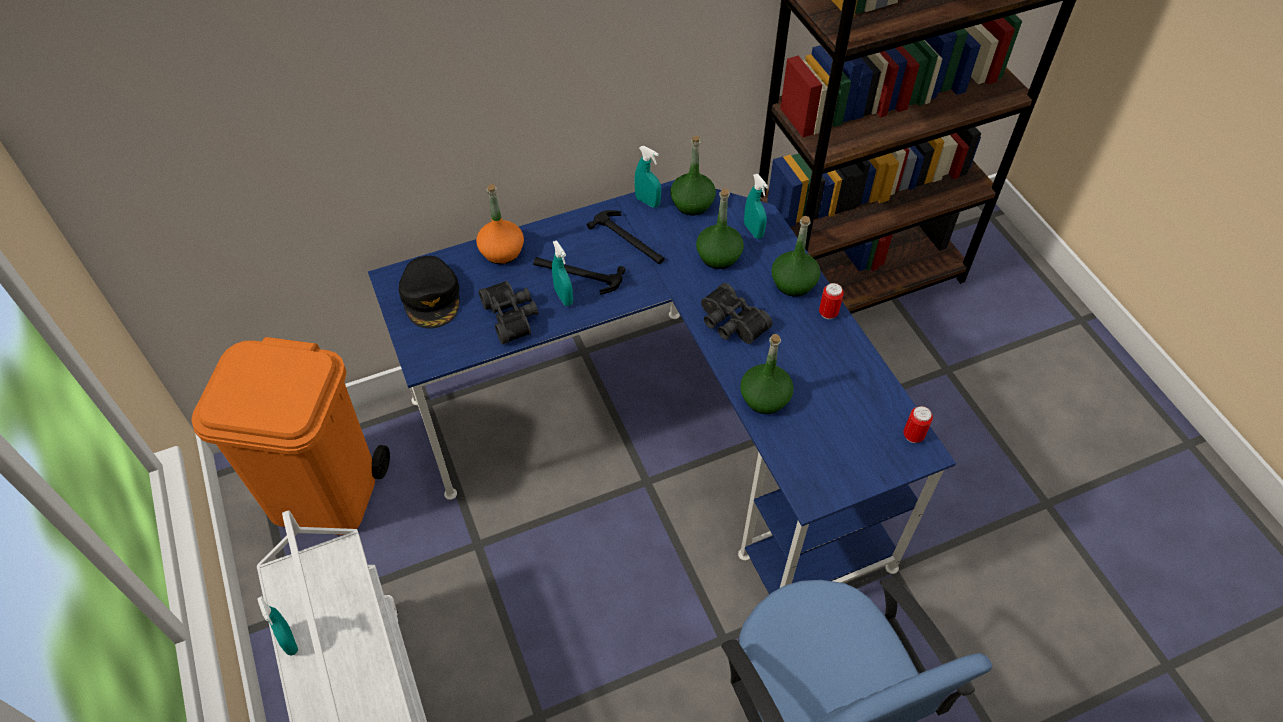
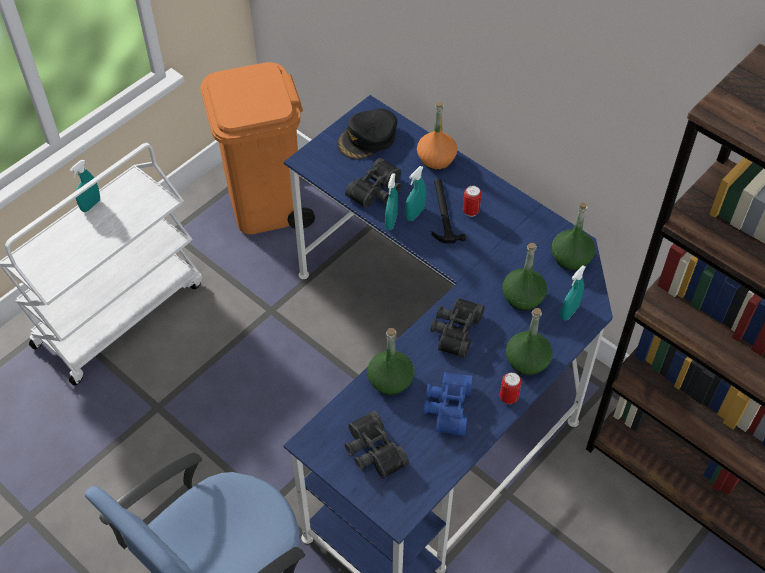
camera: 65 degrees right, 0 degrees up
hammer [587,210,665,264] -> none
turquoise spray bottle [634,146,661,208] -> turquoise spray bottle moved to [385,173,398,230]
can [904,406,933,443] -> can moved to [463,185,482,217]
none -> black binoculars [345,410,409,479]
none -> blue binoculars [424,372,473,436]

